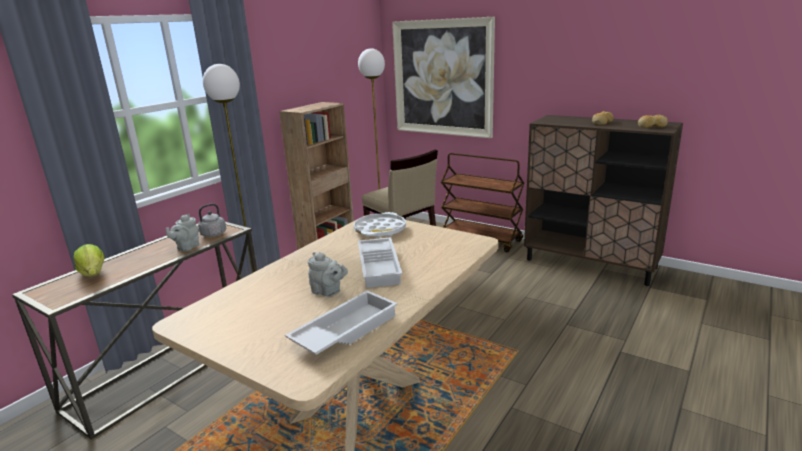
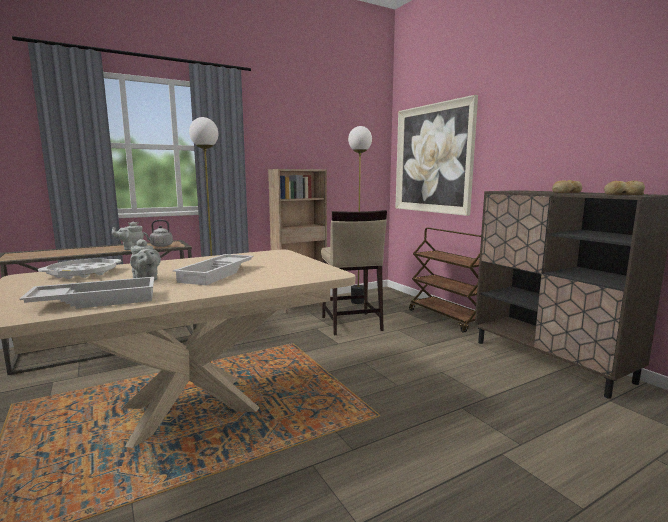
camera: 25 degrees right, 10 degrees down
lettuce [73,244,105,277] -> none
white tray [353,212,406,238] -> white tray moved to [38,259,121,279]

